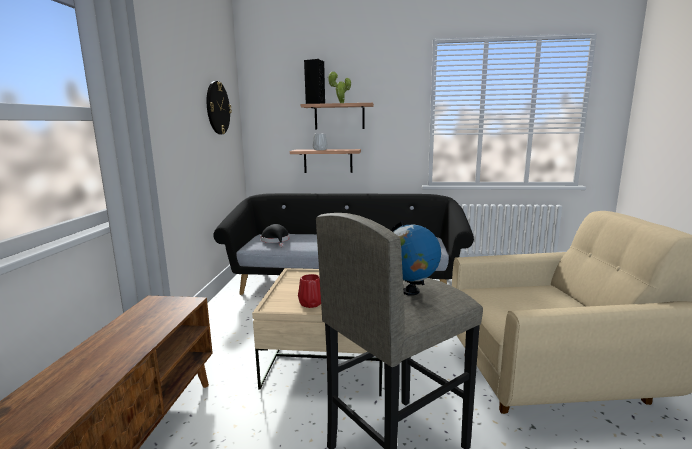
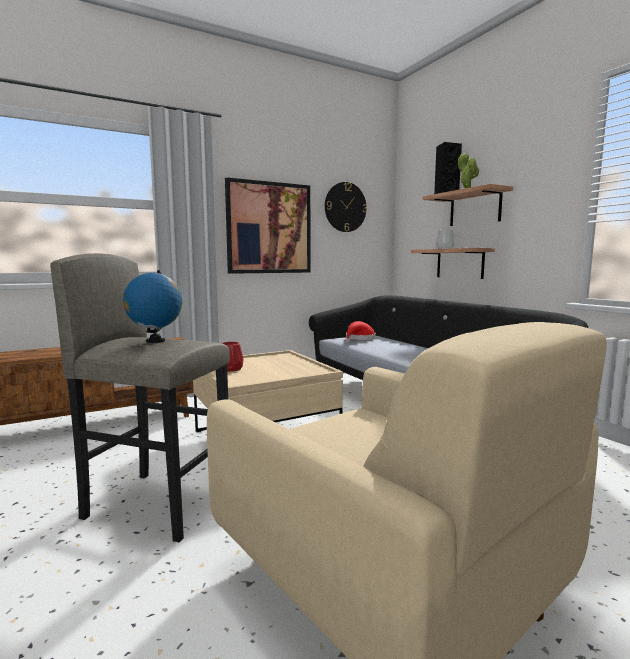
camera: 55 degrees right, 5 degrees down
black hat [261,224,289,247] -> red hat [345,321,376,343]
none -> picture [225,177,310,274]

